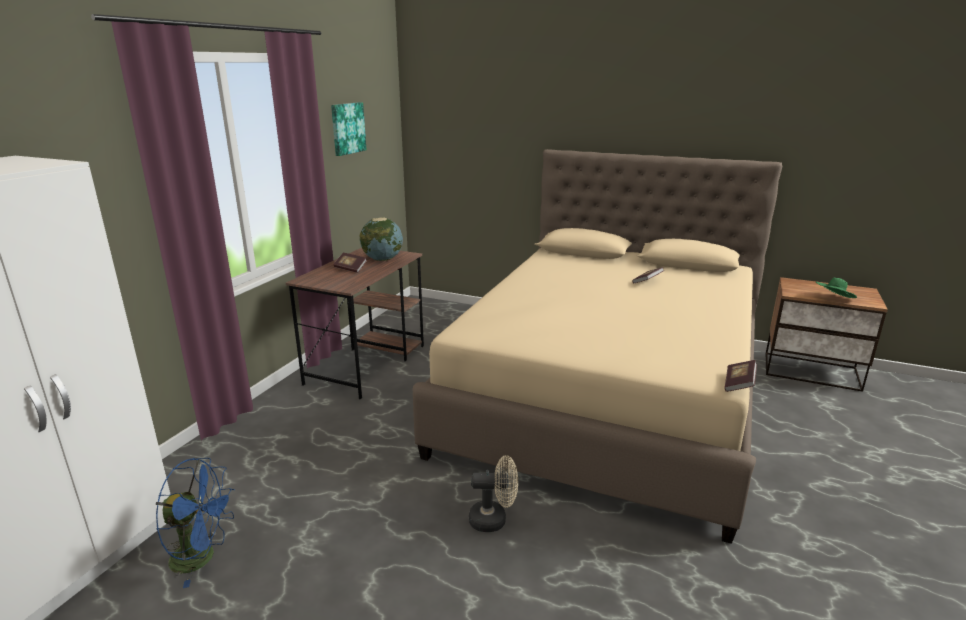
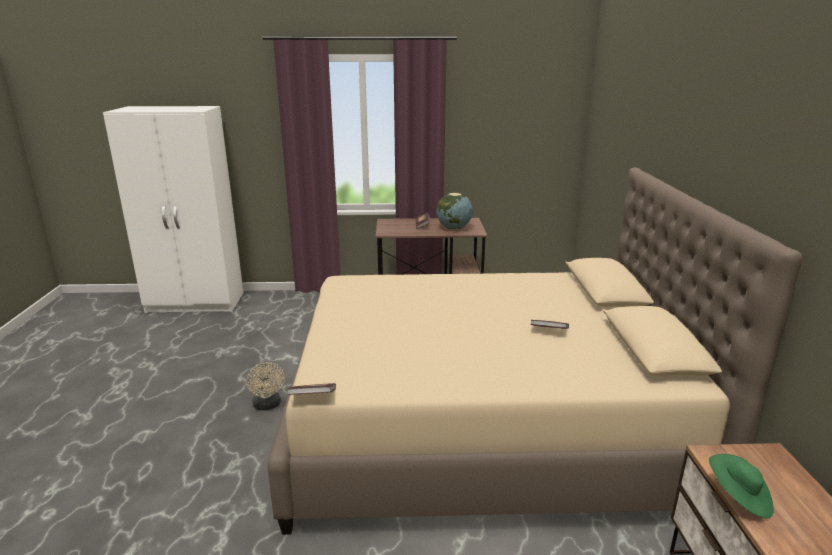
camera: 65 degrees right, 0 degrees up
blue fan [156,458,235,588] -> none
picture [331,102,367,156] -> none

